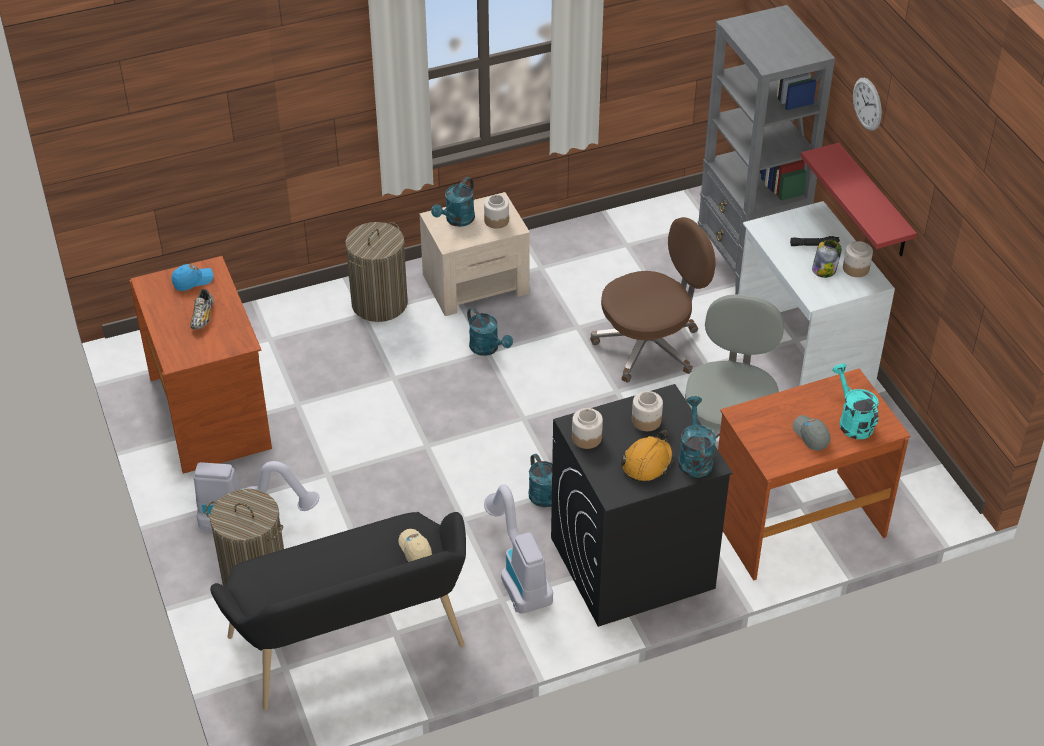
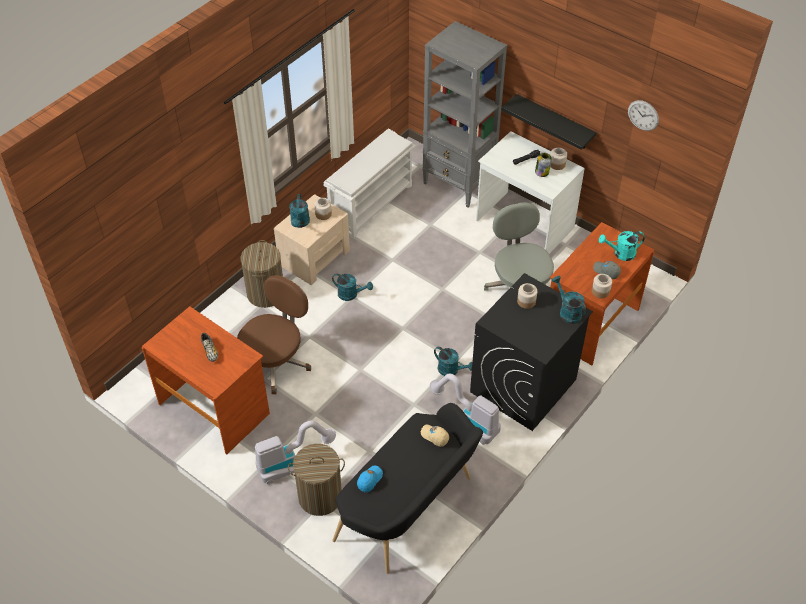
camera: 30 degrees left, 5 degrees up
blue cap [171,264,213,291] -> blue cap moved to [357,465,383,492]
jar [572,408,603,449] -> jar moved to [592,274,612,298]
brown office chair [590,217,716,383] -> brown office chair moved to [237,275,311,394]
orange hard hat [621,430,673,482] -> none
red shelf [801,143,917,256] -> black shelf [501,94,597,150]
turquoise watering can [833,364,879,439] -> turquoise watering can turned 45 degrees counterclockwise [599,231,645,261]
wall clock [853,78,882,131] -> wall clock moved to [628,100,659,131]
none -> white shoe rack [323,129,416,237]

